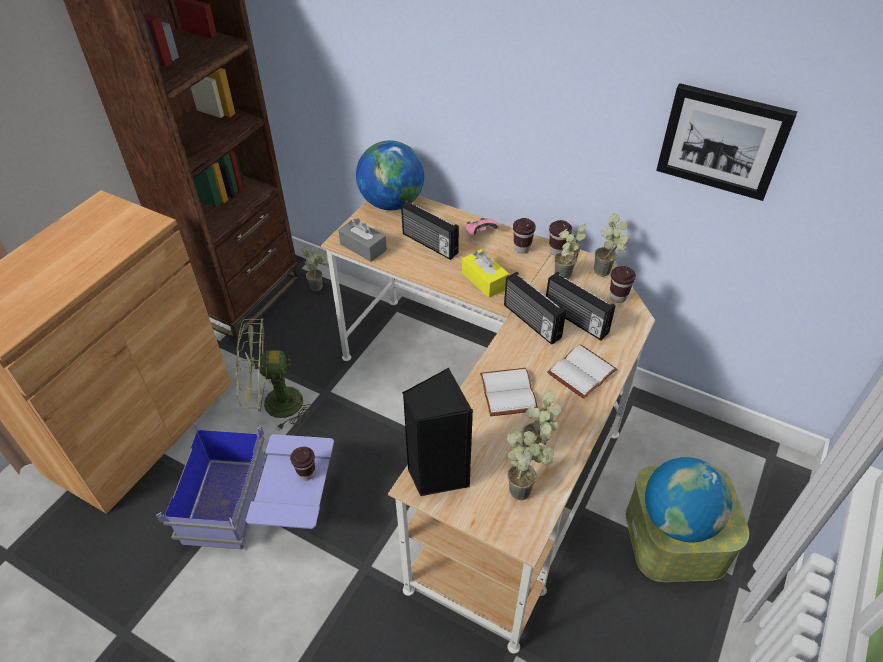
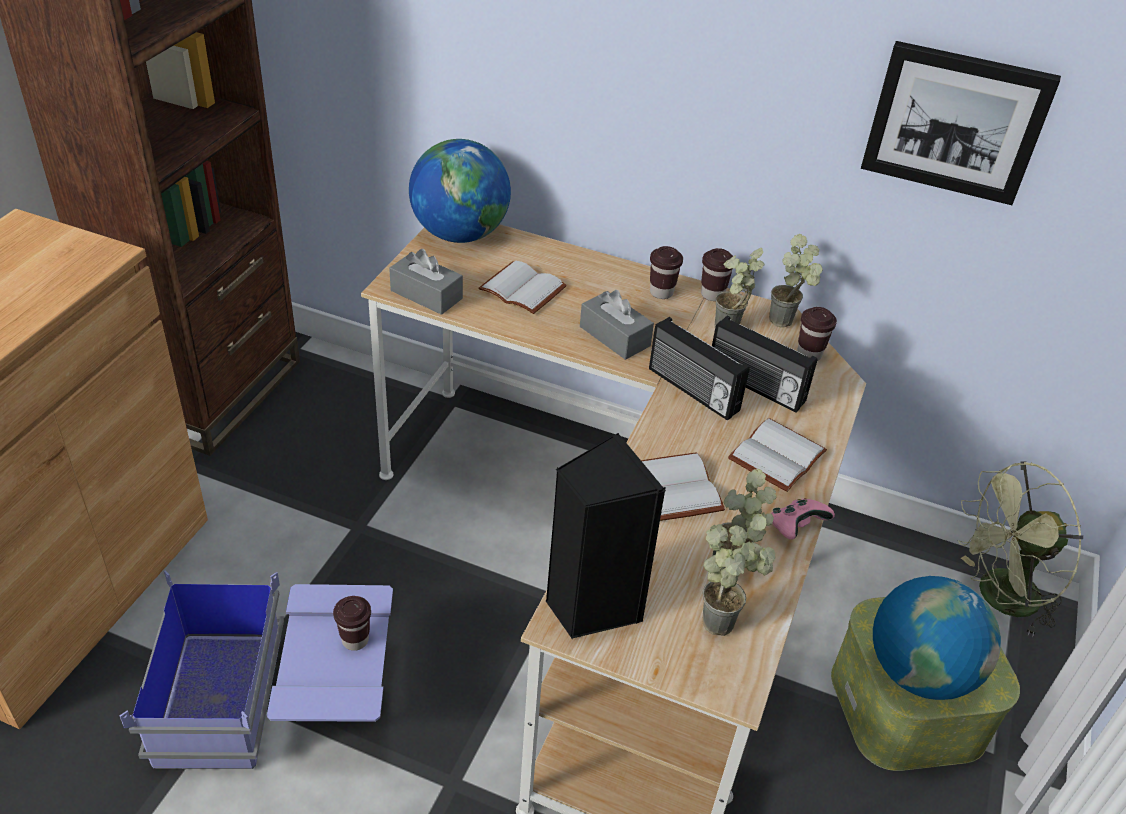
camera: 10 degrees left, 5 degrees down
green fan [235,318,315,431] -> green fan moved to [958,462,1083,637]
potted plant [302,246,328,291] -> none
radio [401,201,459,260] -> white book [479,261,567,314]
yellow tissue box [462,249,509,298] -> grey tissue box [580,290,654,360]
pink game controller [465,218,499,237] -> pink game controller moved to [771,498,835,540]

